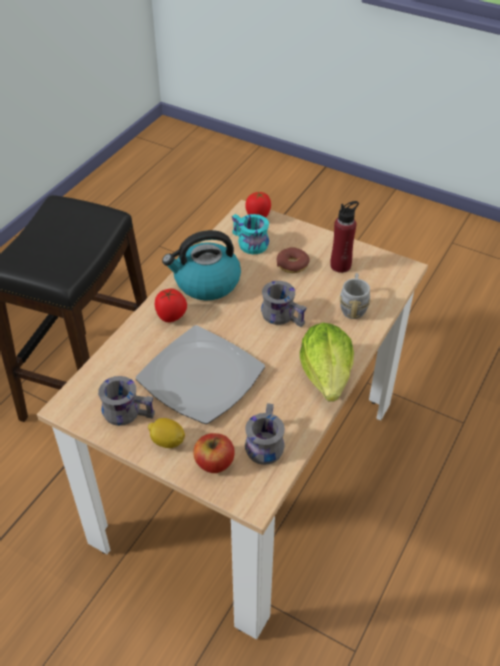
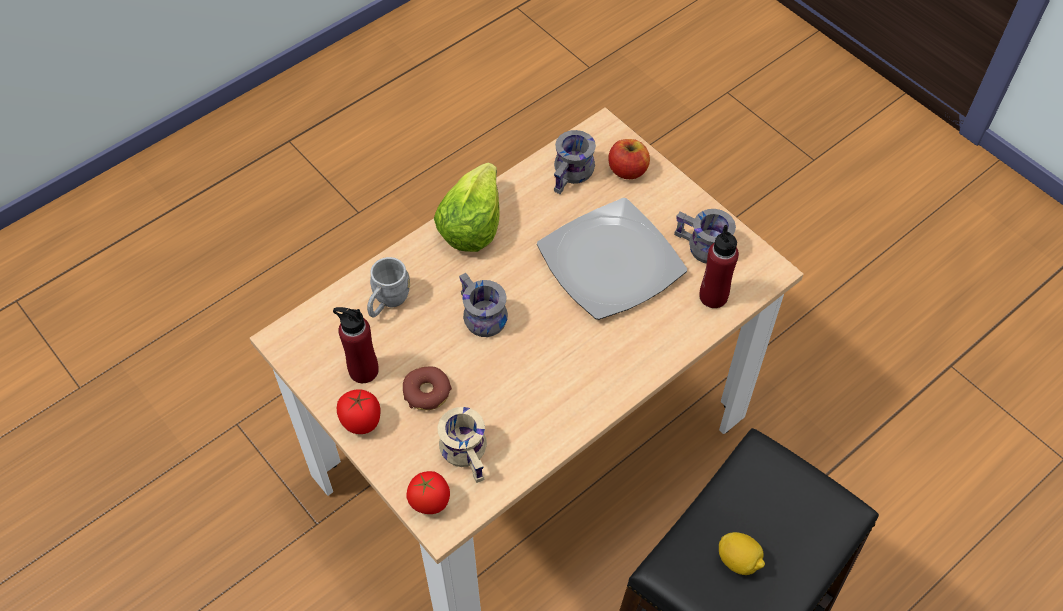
camera: 160 degrees left, 10 degrees up
lemon [148,418,185,448] -> lemon moved to [719,532,765,575]
tomato [155,289,187,322] -> tomato moved to [337,389,381,434]
kettle [162,230,241,301] -> none
turquoise mug [232,214,269,254] -> beige mug [437,407,487,483]
none -> red bottle [699,225,739,308]

